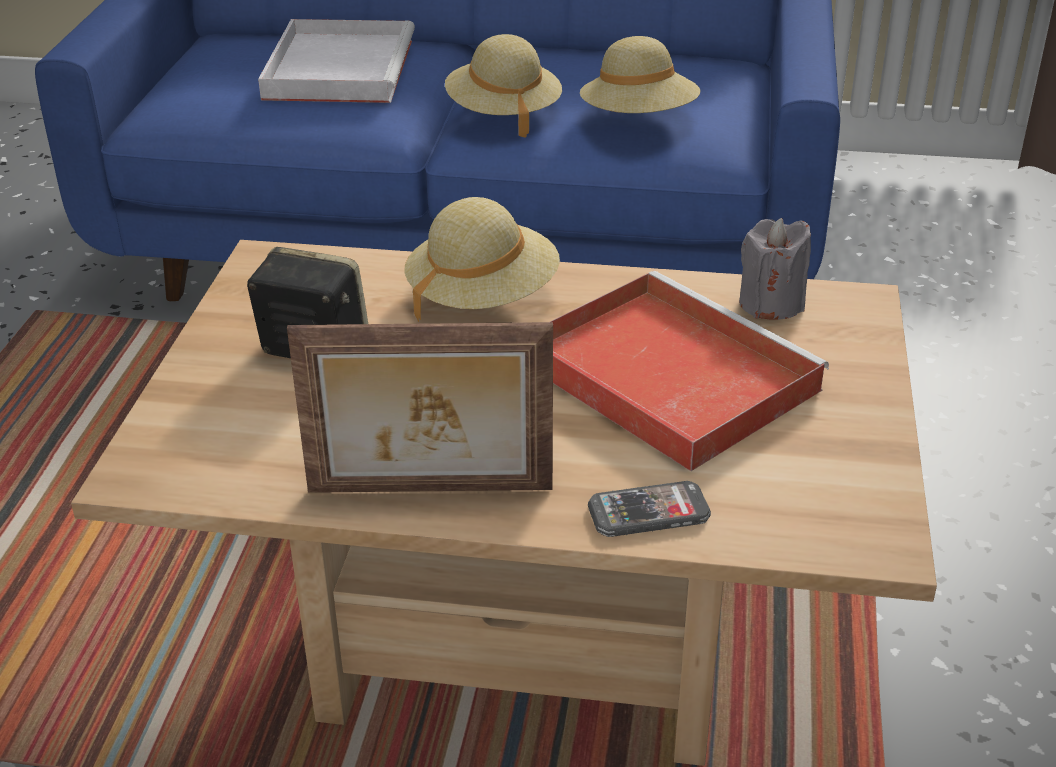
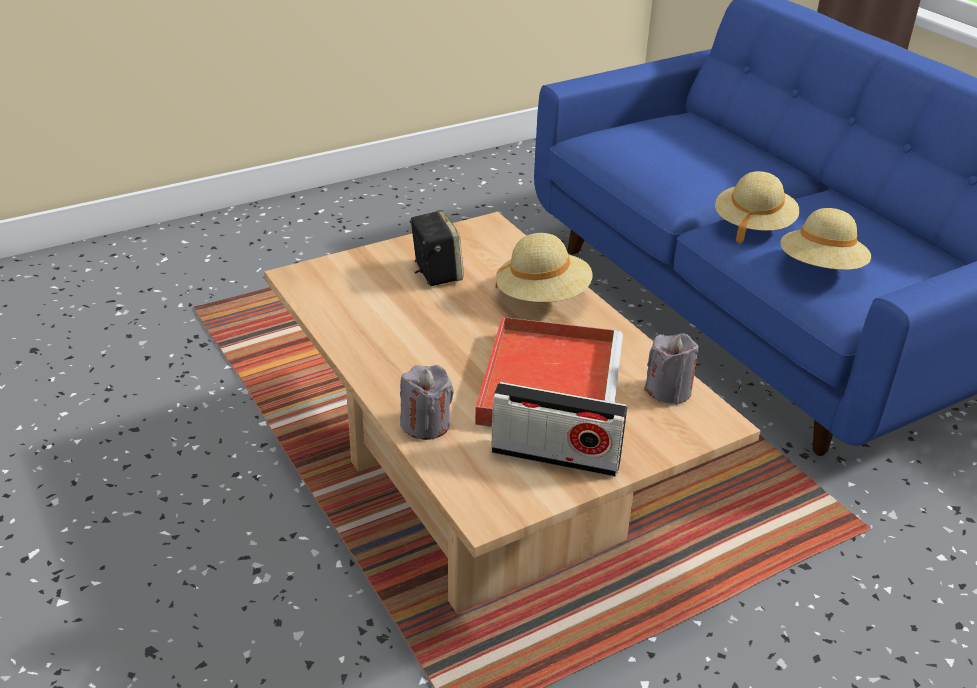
camera: 50 degrees right, 0 degrees up
white tray [258,19,415,103] -> none
picture frame [287,322,553,493] -> none
phone [588,481,711,537] -> grey candle [400,365,454,440]
none -> radio [491,382,627,477]

